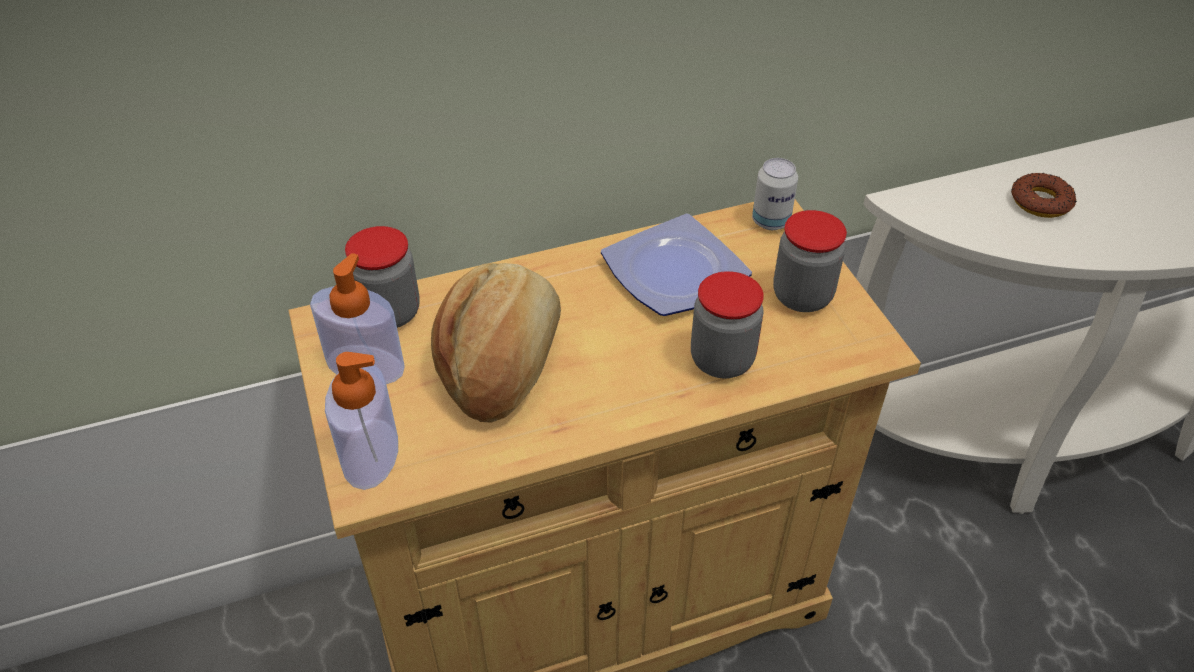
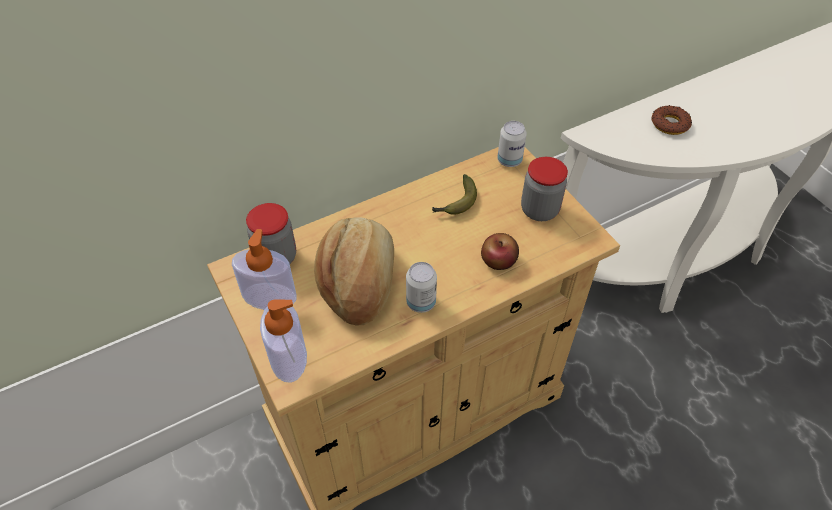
camera: 10 degrees left, 5 degrees up
plate [601,213,752,316] -> banana [432,174,477,215]
jar [691,271,764,379] -> apple [481,233,519,270]
none -> can [406,262,437,313]

